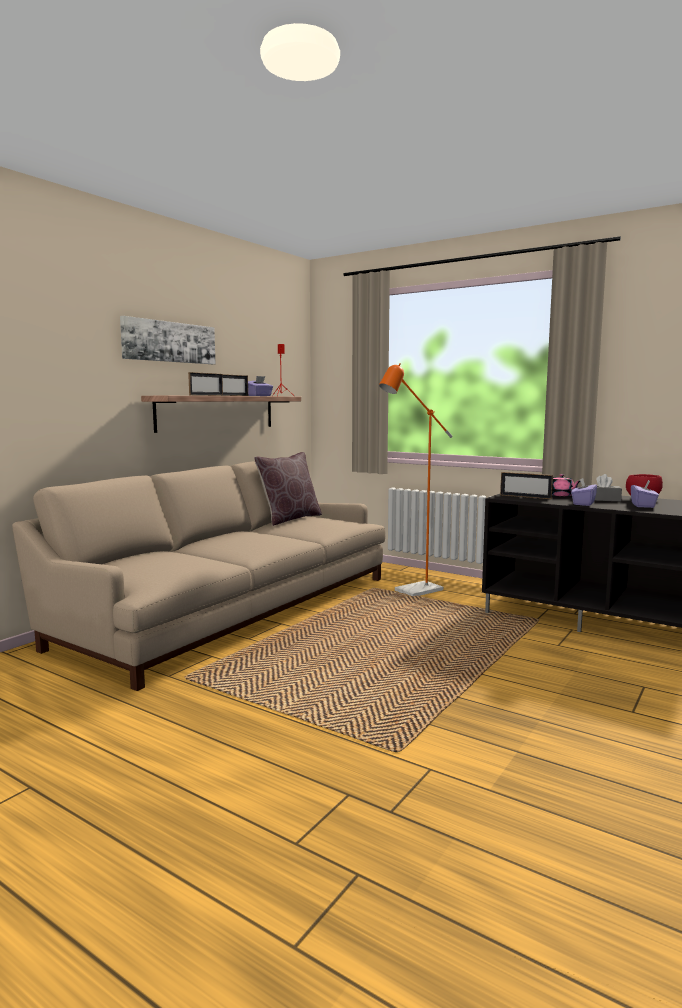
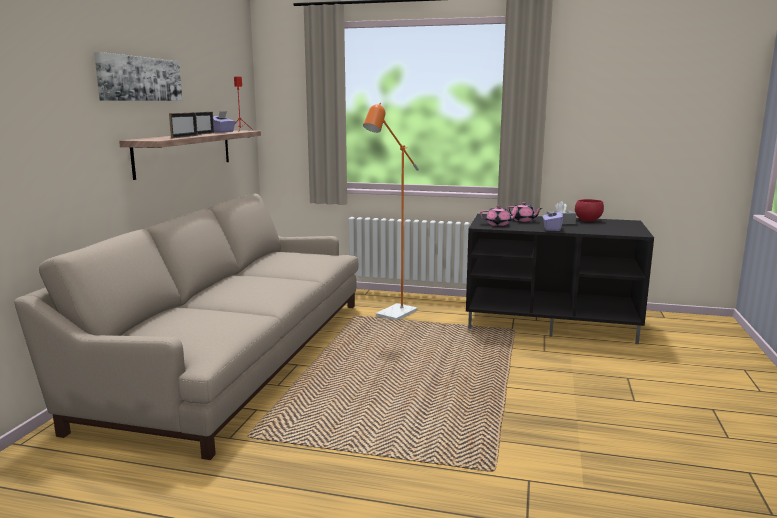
camera: 20 degrees left, 5 degrees up
brown pillow [254,452,322,526] -> none
picture frame [500,472,553,499] -> pink teapot [480,205,520,226]
purple tissue box [631,480,659,508] -> none

